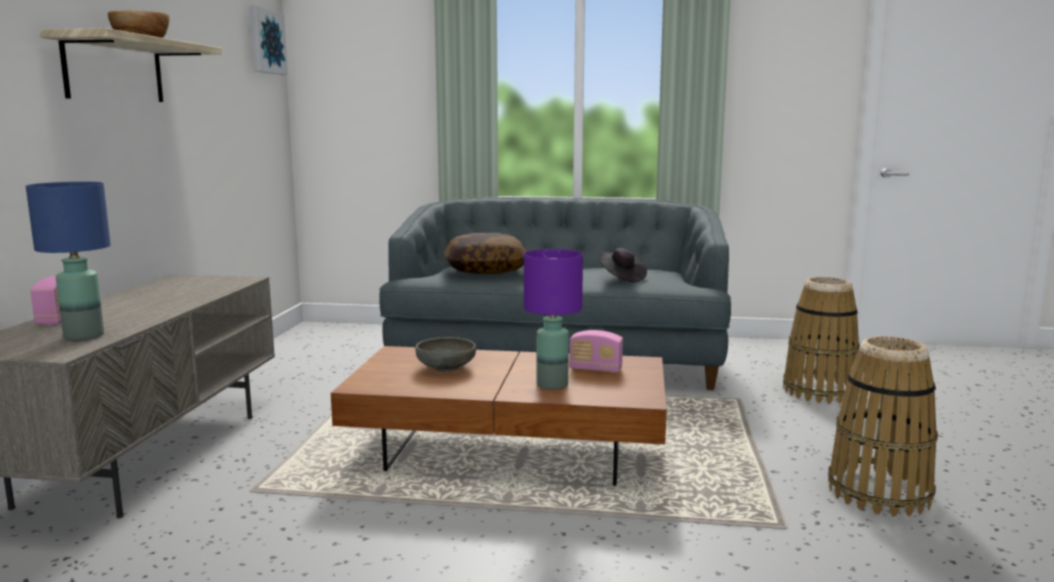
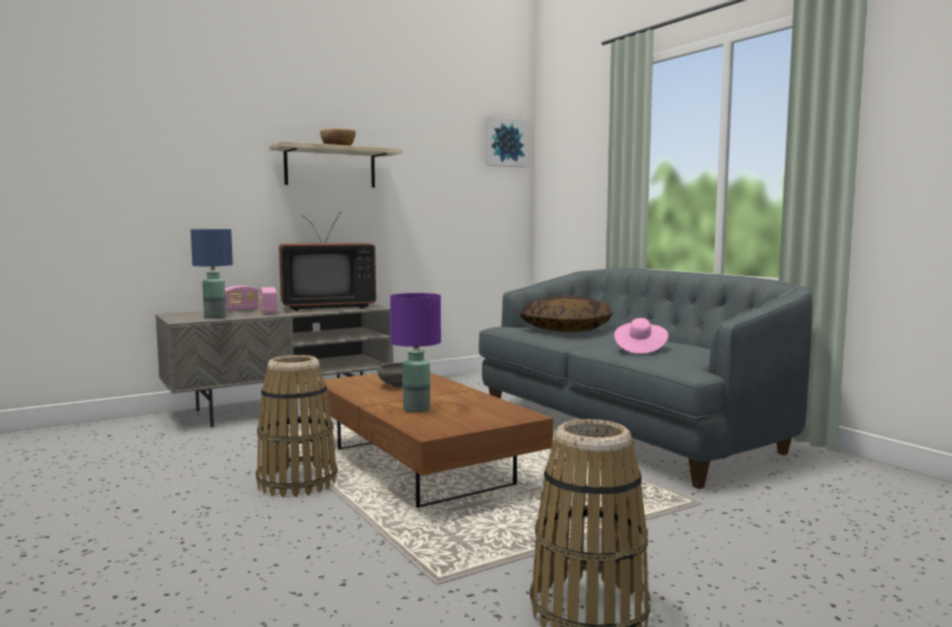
camera: 50 degrees right, 5 degrees down
radio [569,330,623,373] -> radio moved to [259,287,278,314]
black hat [599,248,647,283] -> pink hat [614,318,668,354]
basket [783,277,860,404] -> basket moved to [256,355,338,497]
none -> television [279,212,376,311]

